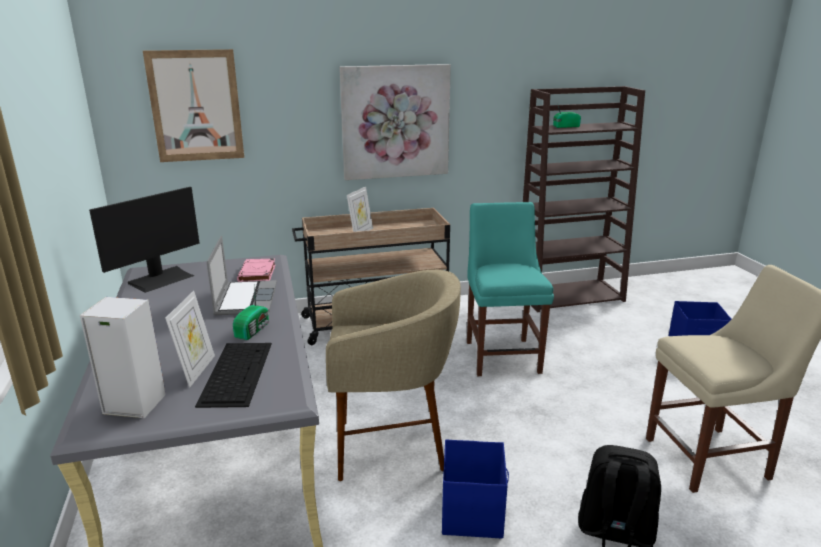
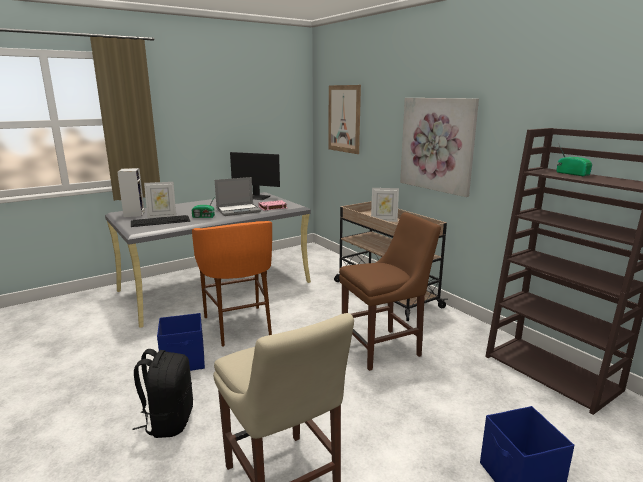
camera: 70 degrees right, 5 degrees down
beige stool [326,270,461,481] -> orange stool [192,221,272,347]
turquoise chair [467,202,554,376] -> brown chair [339,212,441,371]

